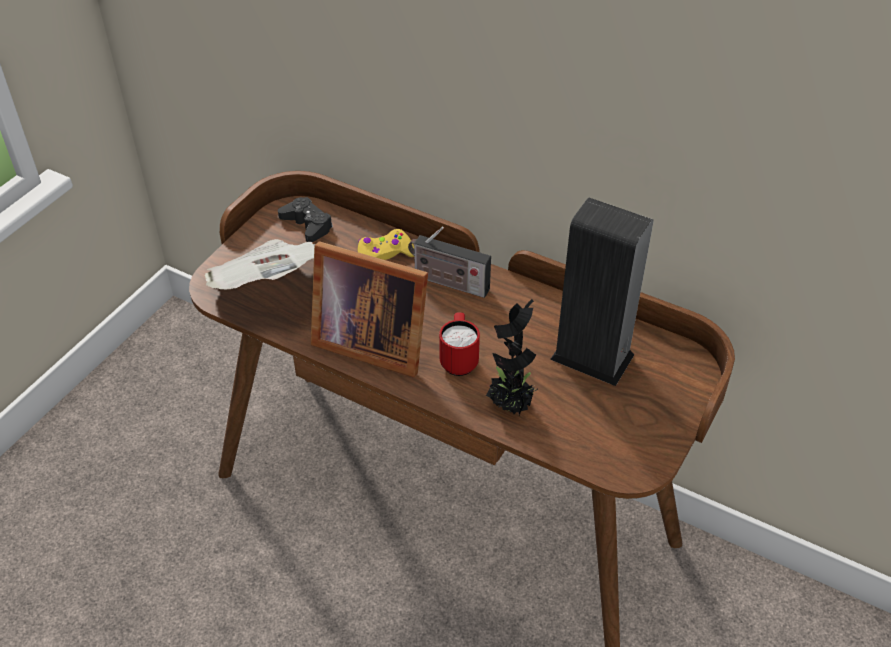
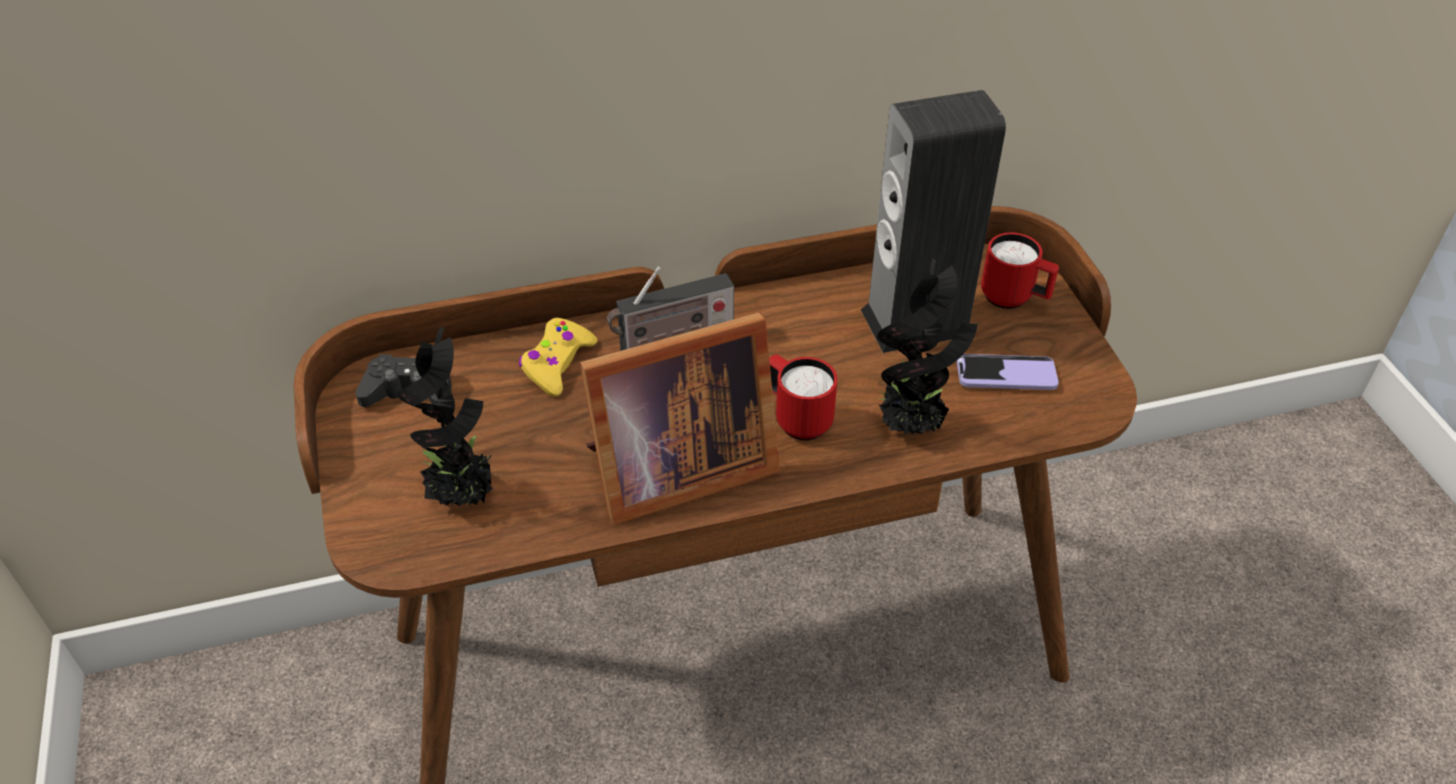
camera: 45 degrees left, 0 degrees up
newspaper [205,239,315,289] -> potted plant [397,327,493,506]
none -> phone [957,354,1059,390]
none -> red mug [981,232,1059,309]

